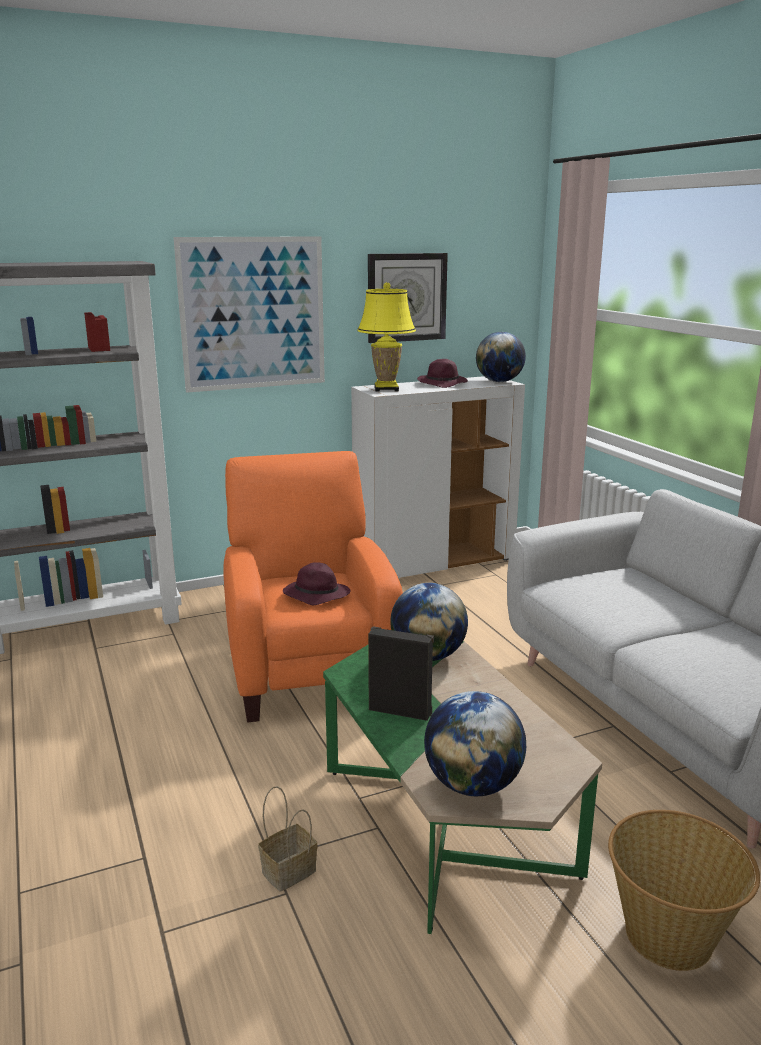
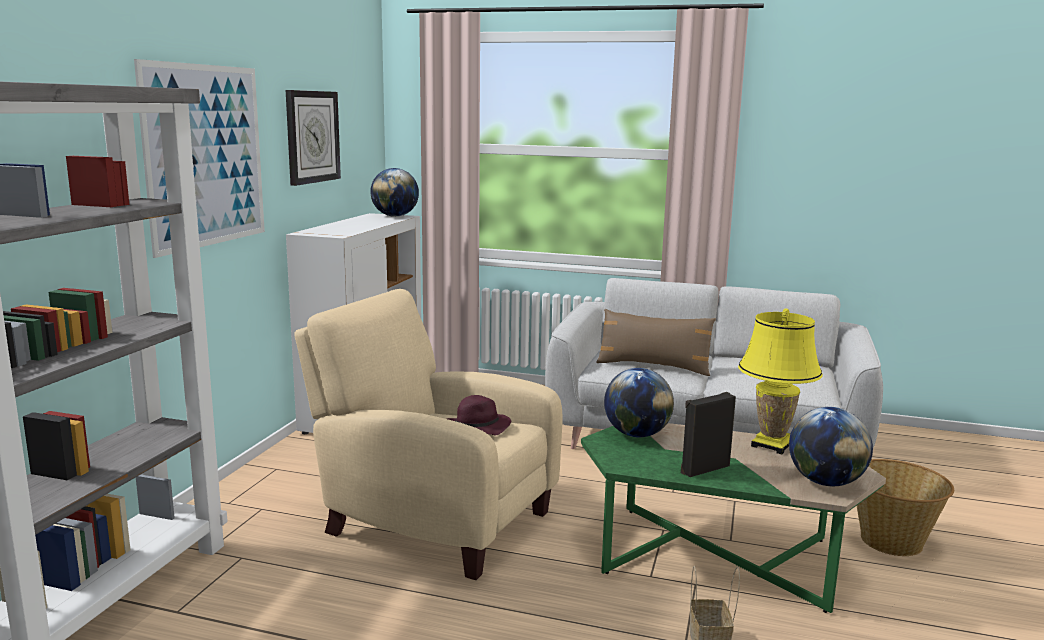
camera: 50 degrees left, 5 degrees down
orange armchair [223,451,403,722] -> beige armchair [294,289,563,580]
yellow table lamp [357,282,416,392] -> yellow table lamp moved to [738,308,823,455]
purple hat [417,359,468,388] -> none
none -> brown pillow [596,309,716,376]

